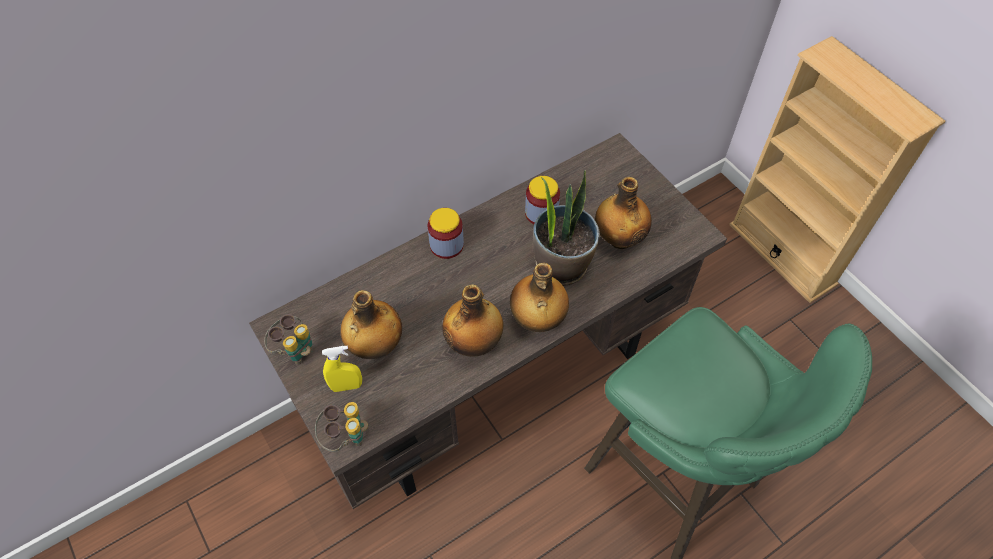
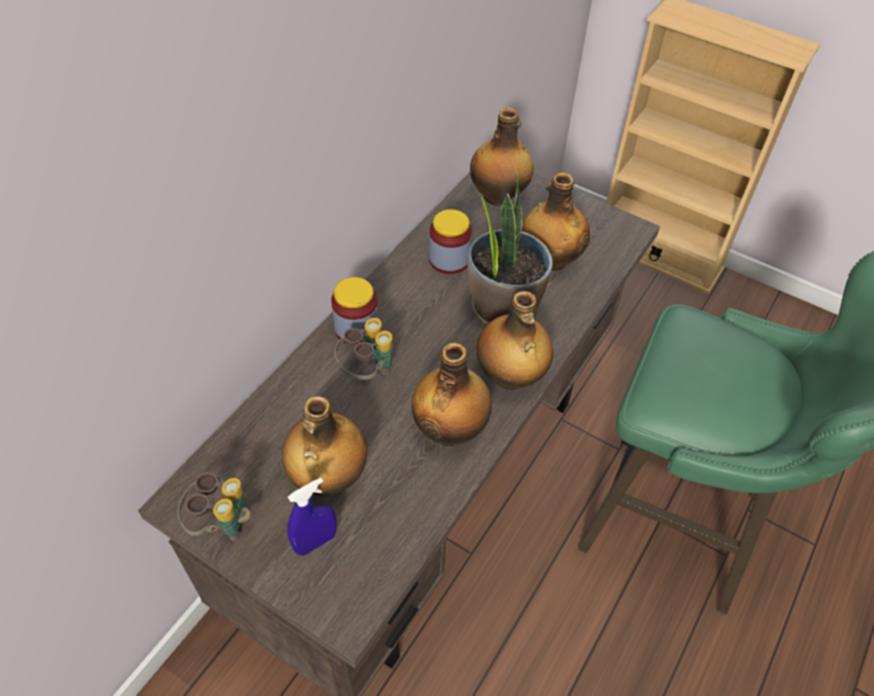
camera: 25 degrees left, 5 degrees down
binoculars [315,402,368,452] -> binoculars moved to [335,318,393,380]
yellow spray bottle [322,346,362,392] -> blue spray bottle [287,477,336,556]
none -> bottle [470,108,534,206]

